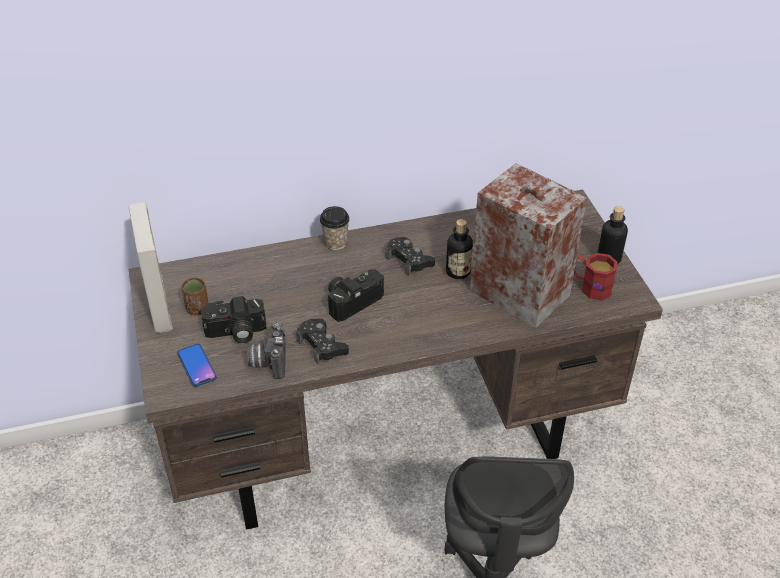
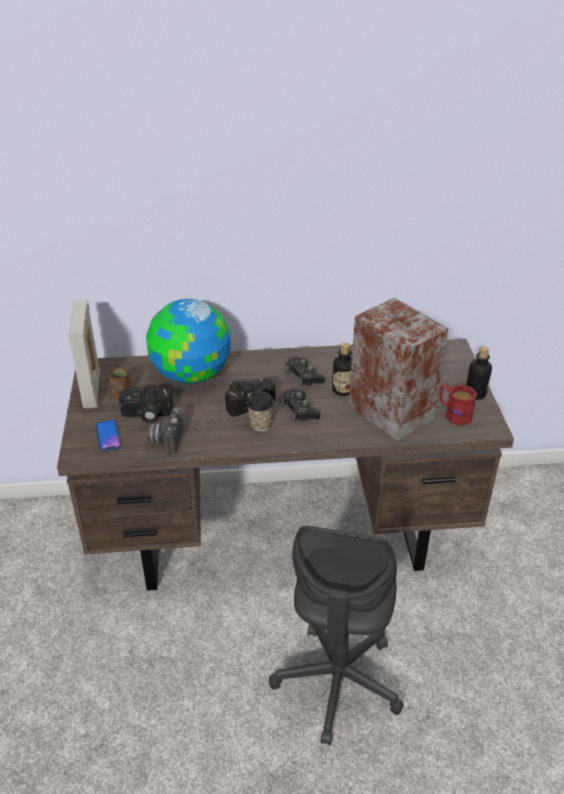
camera: 10 degrees right, 5 degrees down
black game controller [296,319,349,364] -> black game controller moved to [279,389,320,424]
cup [320,206,350,250] -> cup moved to [246,391,274,431]
none -> globe [146,299,231,384]

